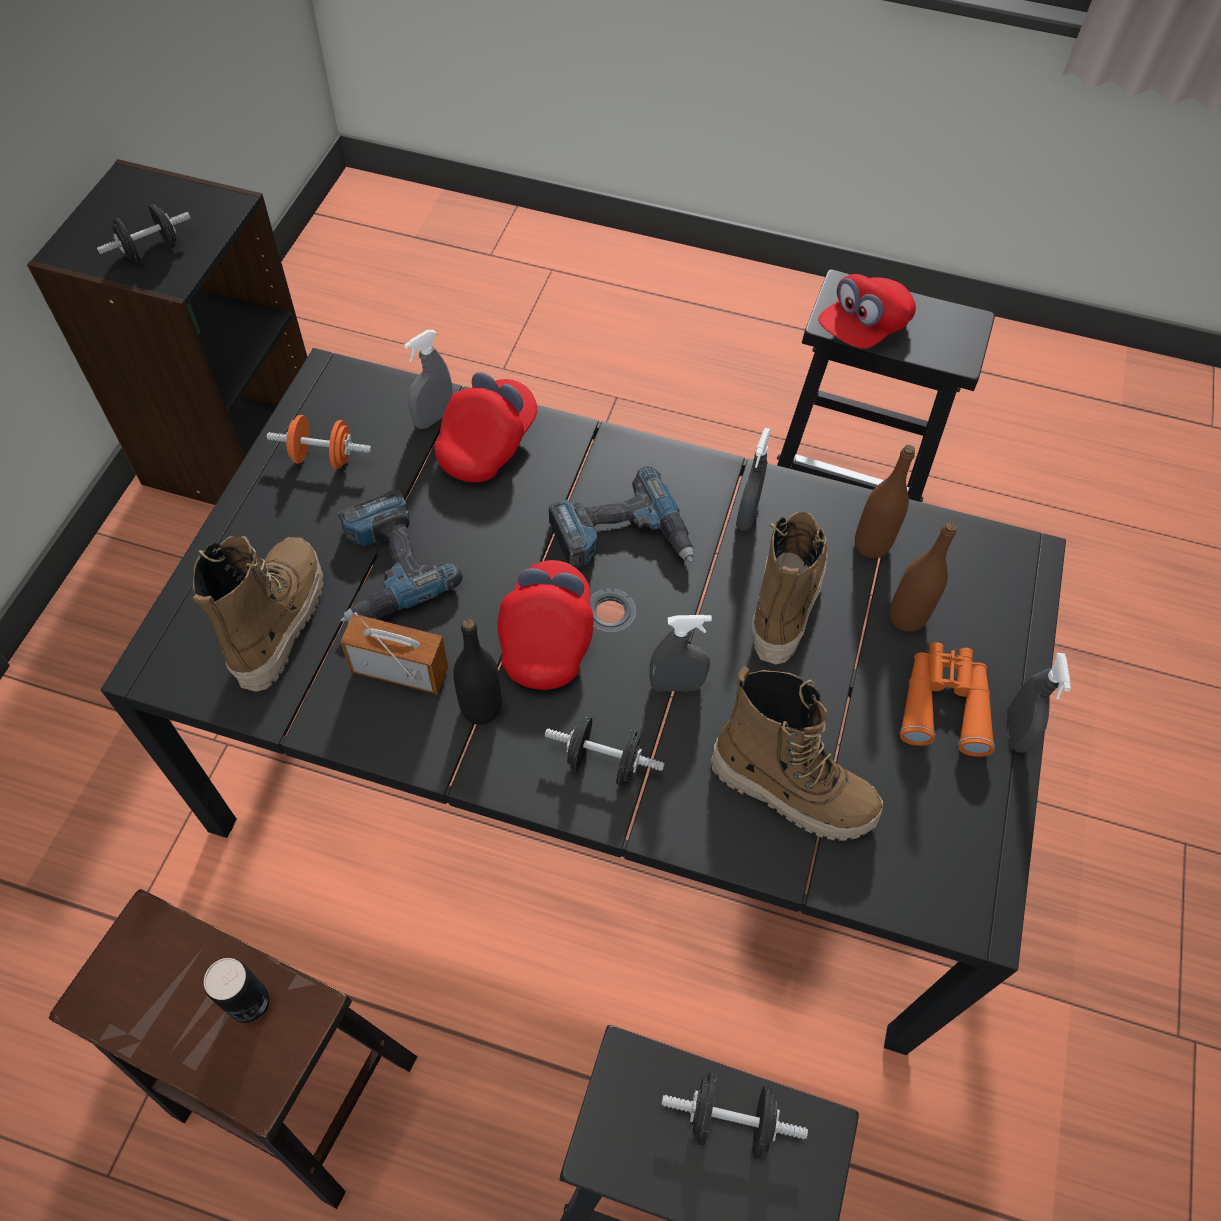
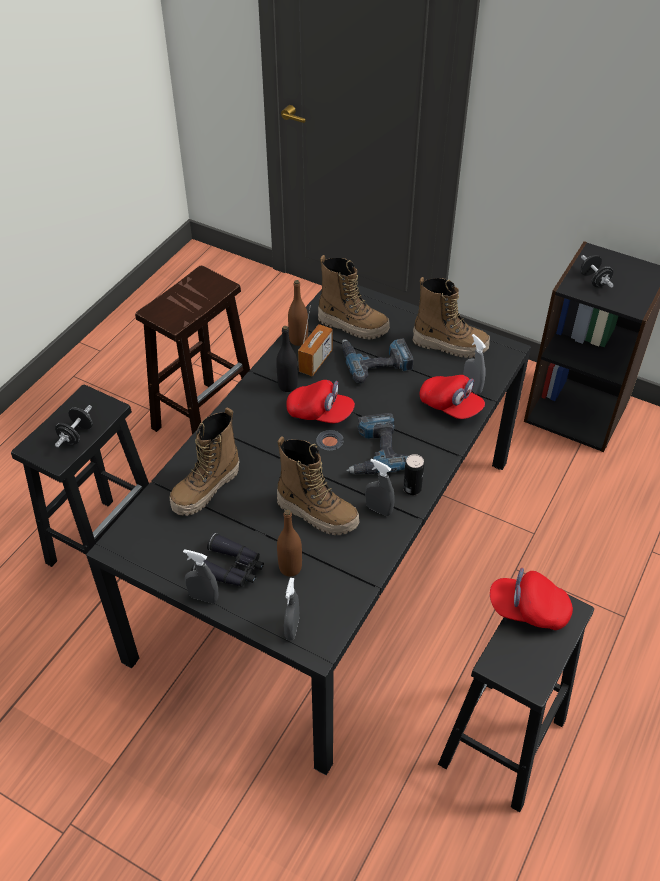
camera: 105 degrees right, 10 degrees down
can [204,958,270,1023] -> can moved to [403,454,424,495]
orange dumbbell [267,415,371,469] -> boot [413,277,490,358]
black dumbbell [545,716,665,785] -> none
grey spray bottle [649,615,712,692] -> grey spray bottle moved to [284,578,299,640]
red cap [818,274,916,349] -> red cap turned 45 degrees counterclockwise [490,568,573,630]
brown bottle [855,445,915,558] -> brown bottle moved to [288,280,308,346]
orange binoculars [900,642,995,757] -> black binoculars [191,533,264,587]

